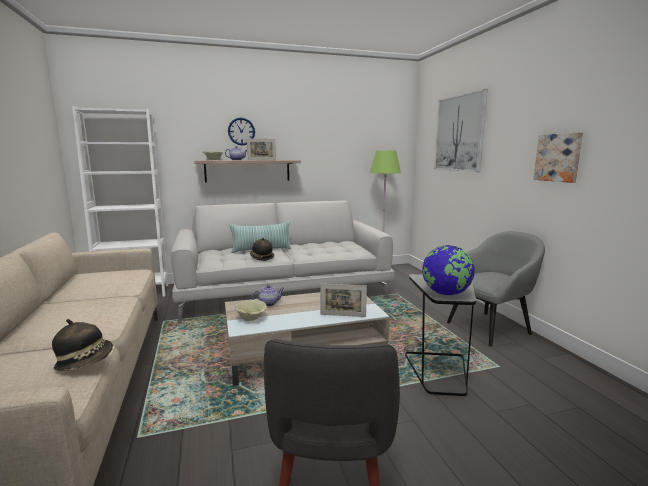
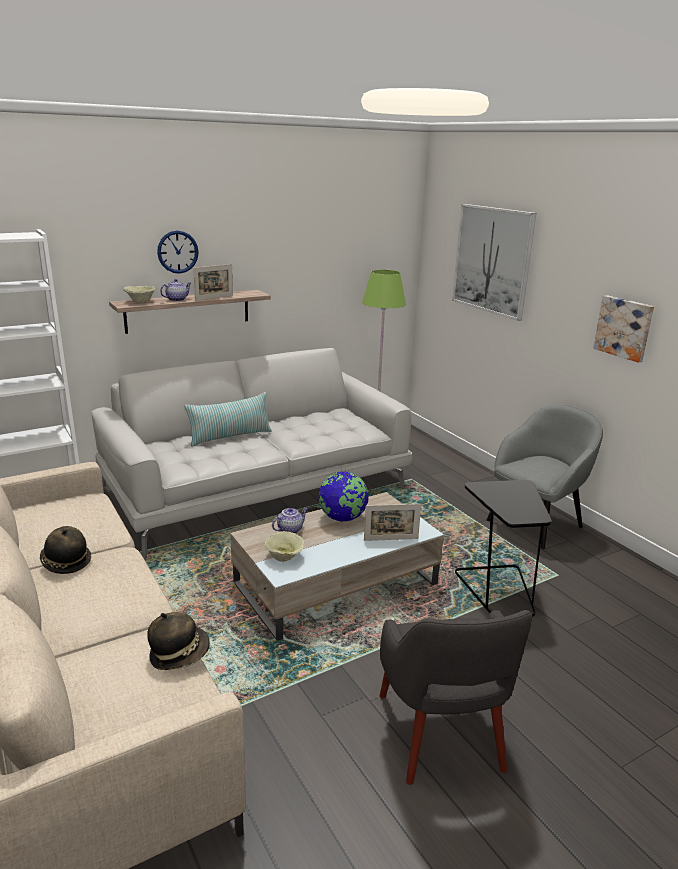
camera: 15 degrees left, 10 degrees up
hat [250,238,274,261] -> hat moved to [40,526,91,574]
globe [422,245,475,295] -> globe moved to [319,471,368,522]

